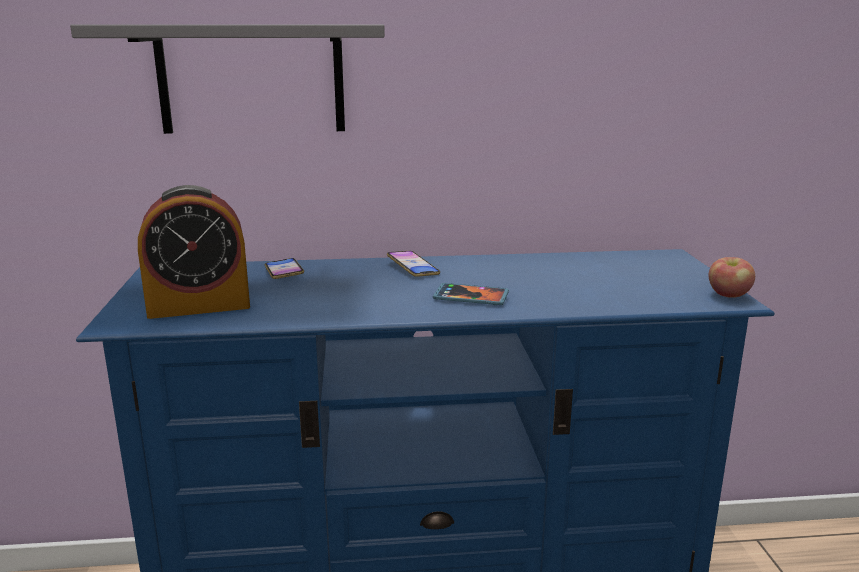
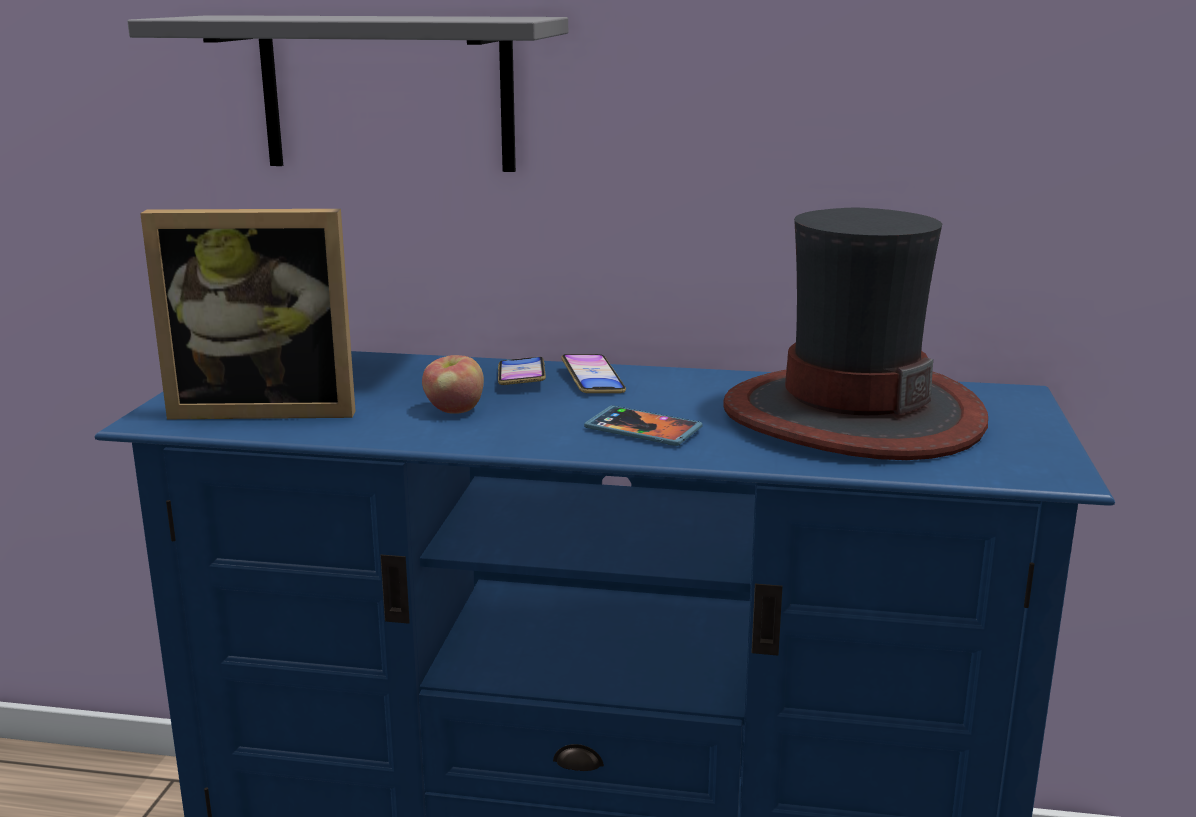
camera: 15 degrees right, 0 degrees up
alarm clock [138,185,250,319] -> picture frame [140,209,355,419]
phone [265,258,304,279] -> phone moved to [498,357,546,385]
apple [709,257,755,298] -> apple moved to [422,355,484,414]
none -> hat [723,208,988,460]

